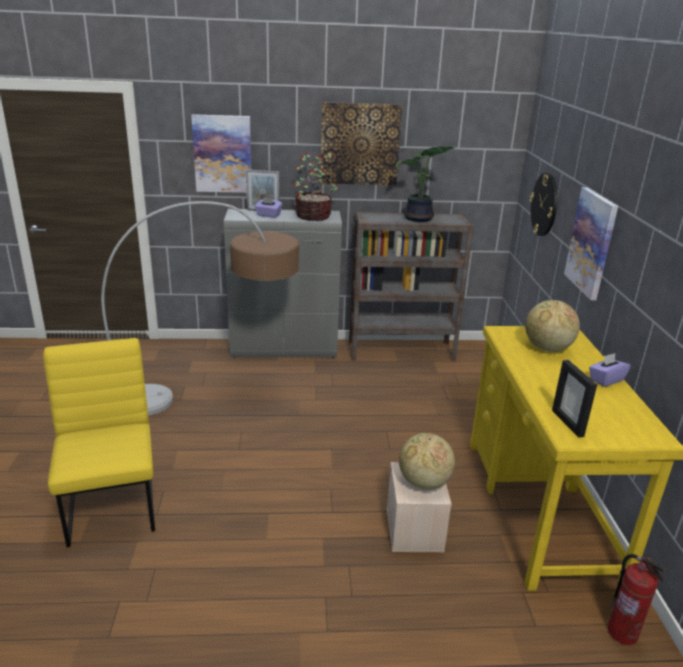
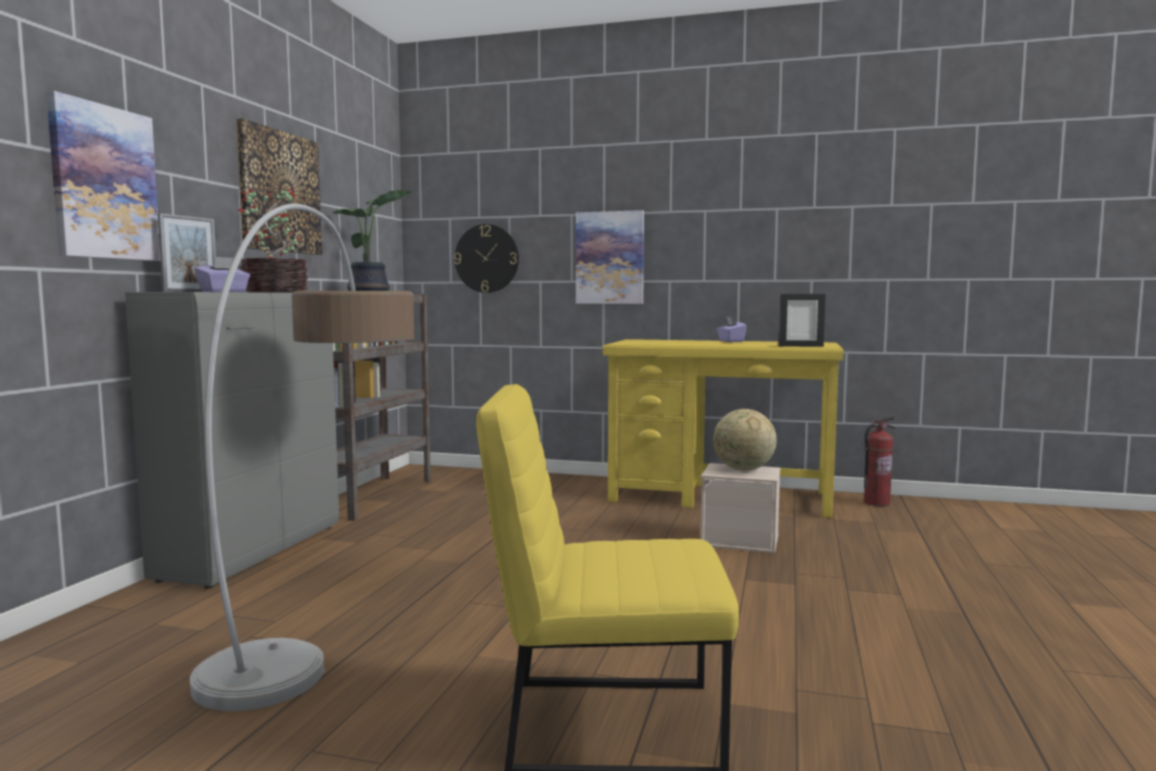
camera: 70 degrees left, 20 degrees down
globe [525,300,580,352] -> none

